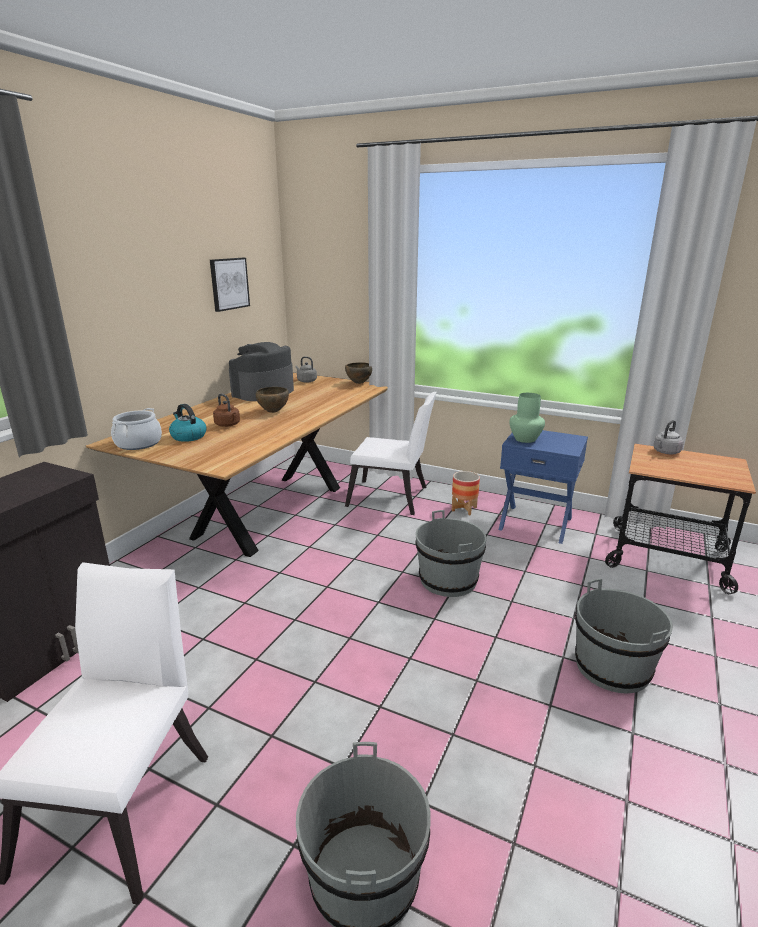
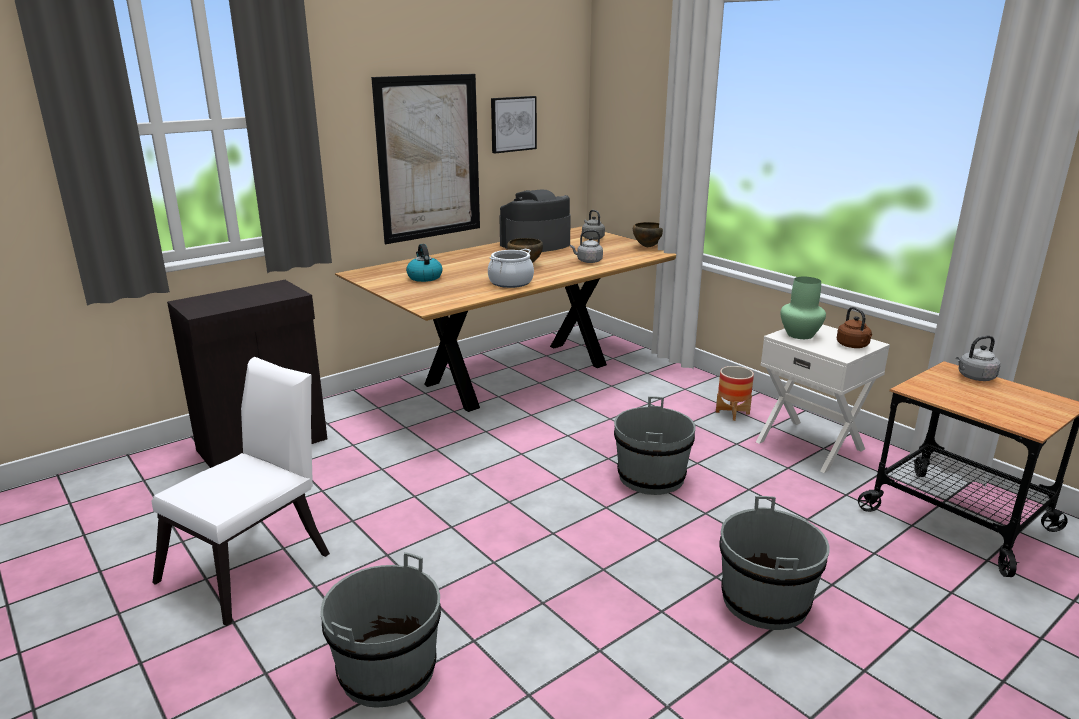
camera: 25 degrees right, 0 degrees up
cooking pot [111,408,162,450] -> cooking pot moved to [488,249,534,288]
brown kettle [213,393,240,427] -> brown kettle moved to [836,307,872,348]
white chair [345,392,437,515] -> none
blue nightstand [499,430,588,544] -> white nightstand [756,324,890,473]
none -> picture [371,74,480,244]
none -> grey kettle [570,230,603,263]

